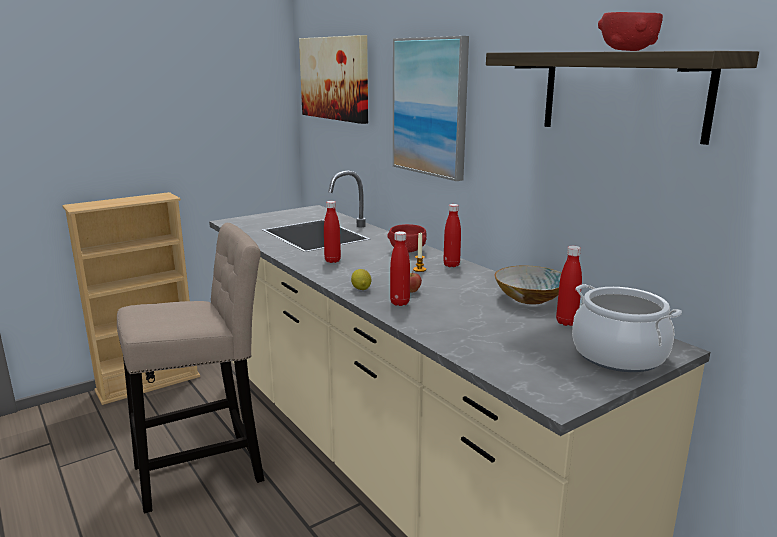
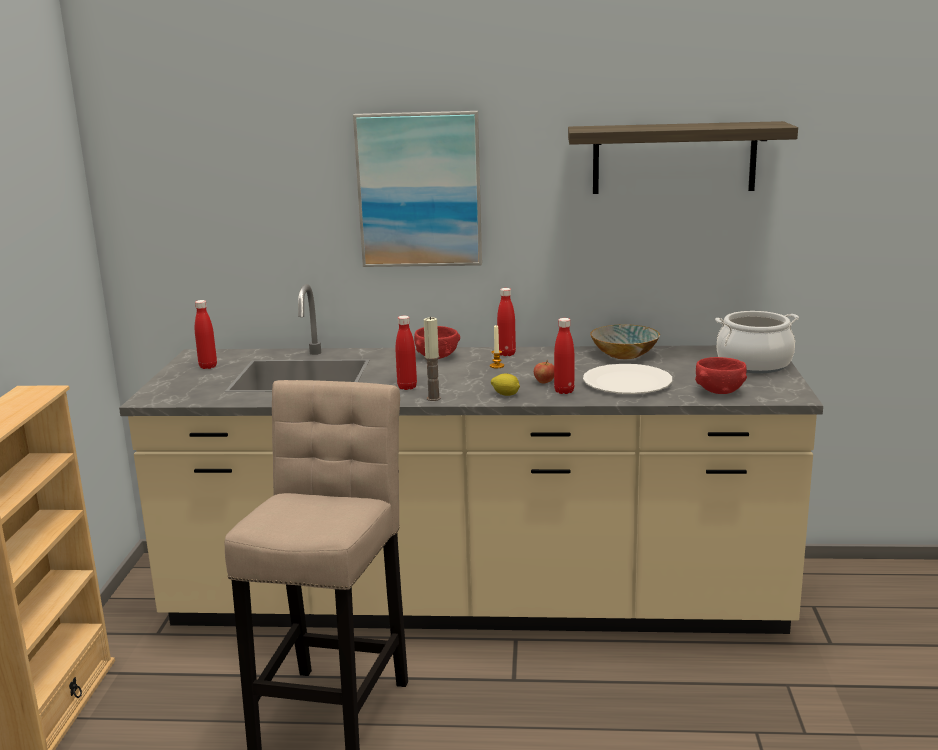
camera: 50 degrees left, 0 degrees up
picture [299,35,368,124] -> none
red bottle [556,246,582,326] -> red bottle moved to [195,300,217,369]
red bowl [598,12,663,51] -> red bowl moved to [695,357,747,394]
none -> candle [424,317,441,401]
none -> white plate [583,364,672,394]

